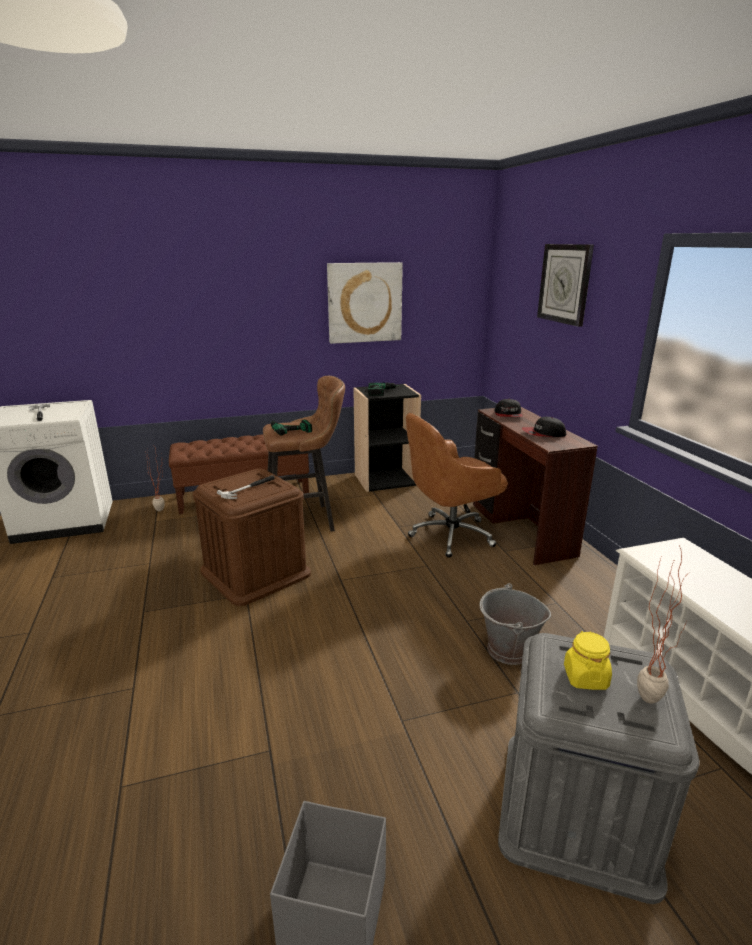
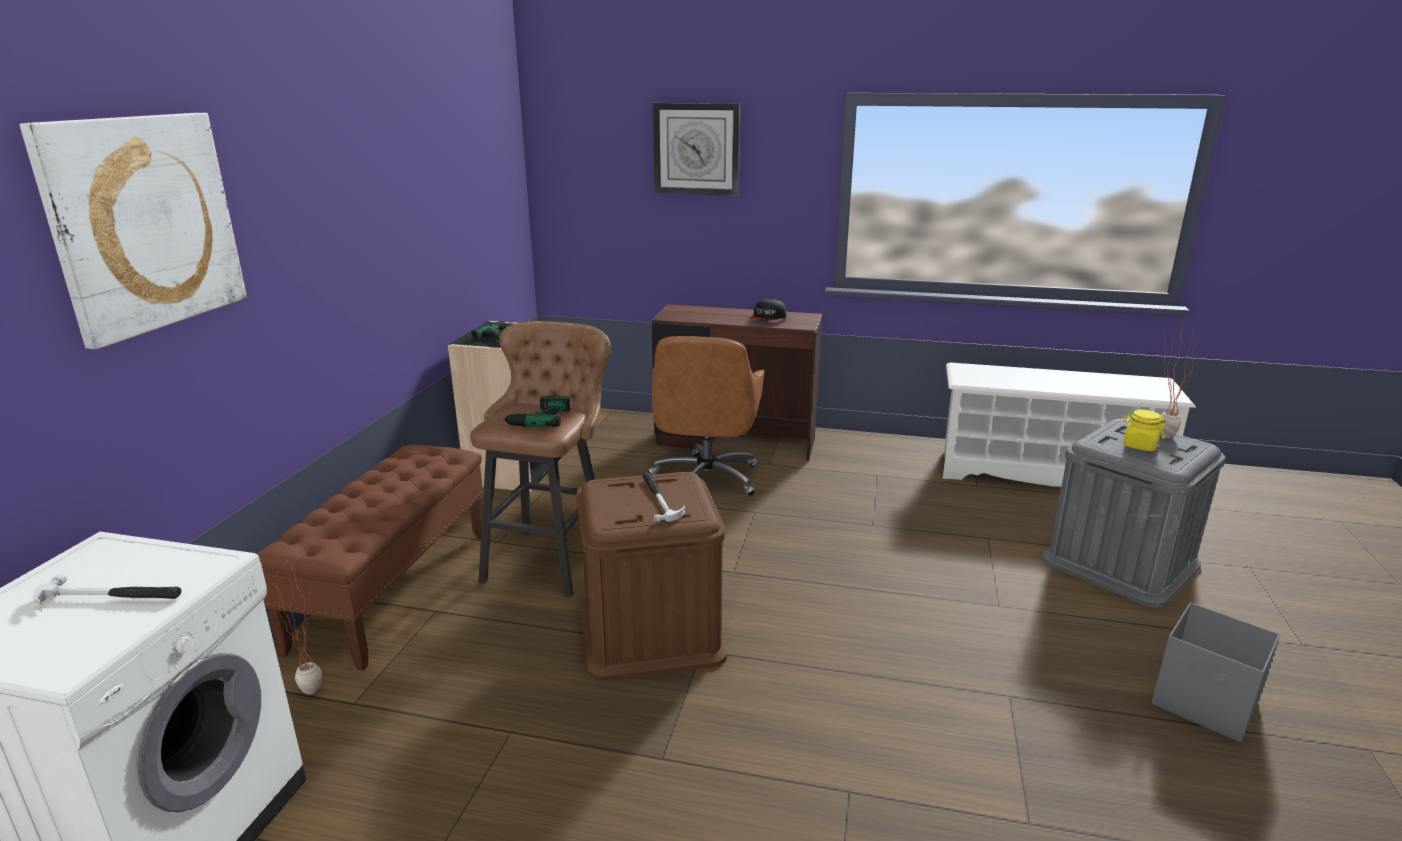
camera: 60 degrees left, 0 degrees up
picture [327,262,403,344] -> picture moved to [20,113,247,349]
grey bucket [480,583,551,665] -> none
cap [494,399,523,417] -> none

